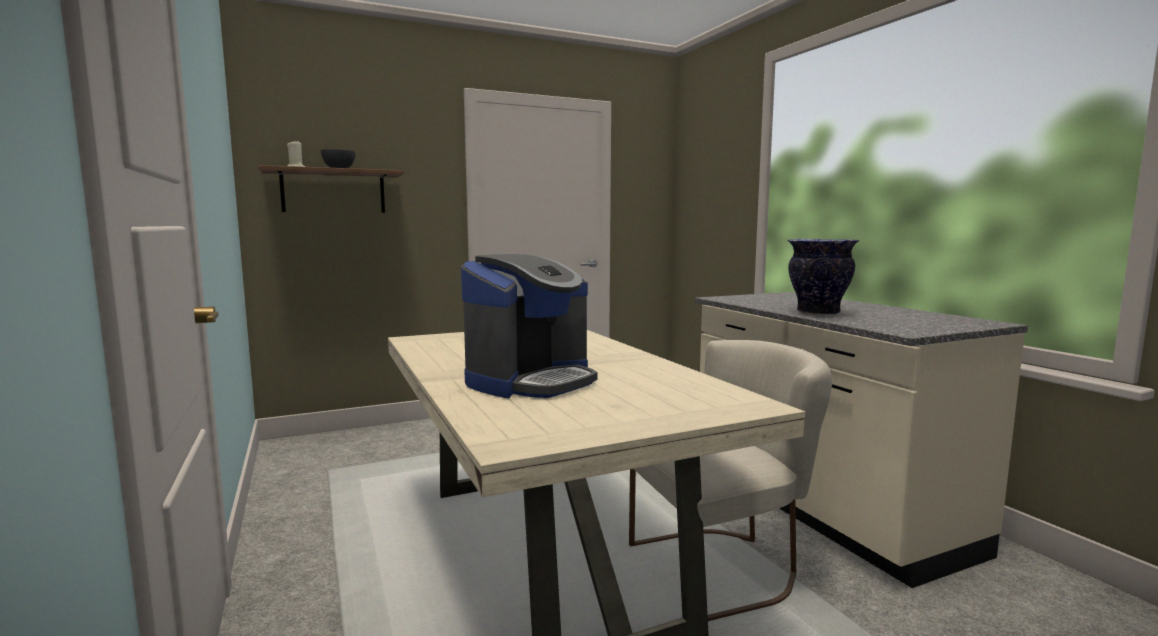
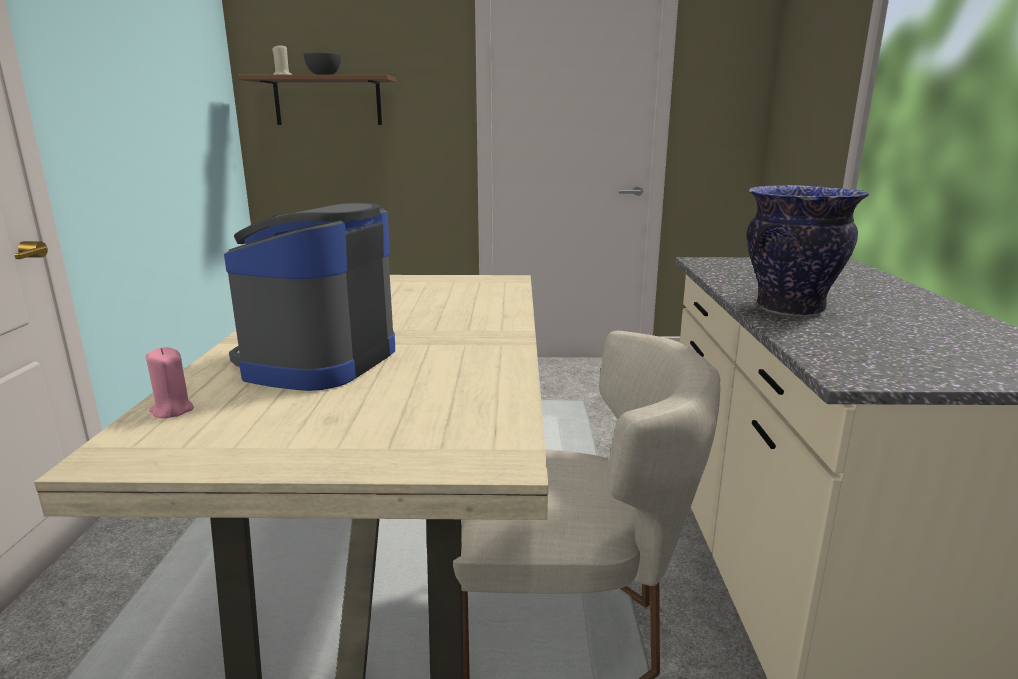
camera: 25 degrees right, 10 degrees up
coffee machine [461,254,597,398] -> coffee machine turned 135 degrees clockwise [224,203,395,391]
none -> pink candle [146,347,194,418]

